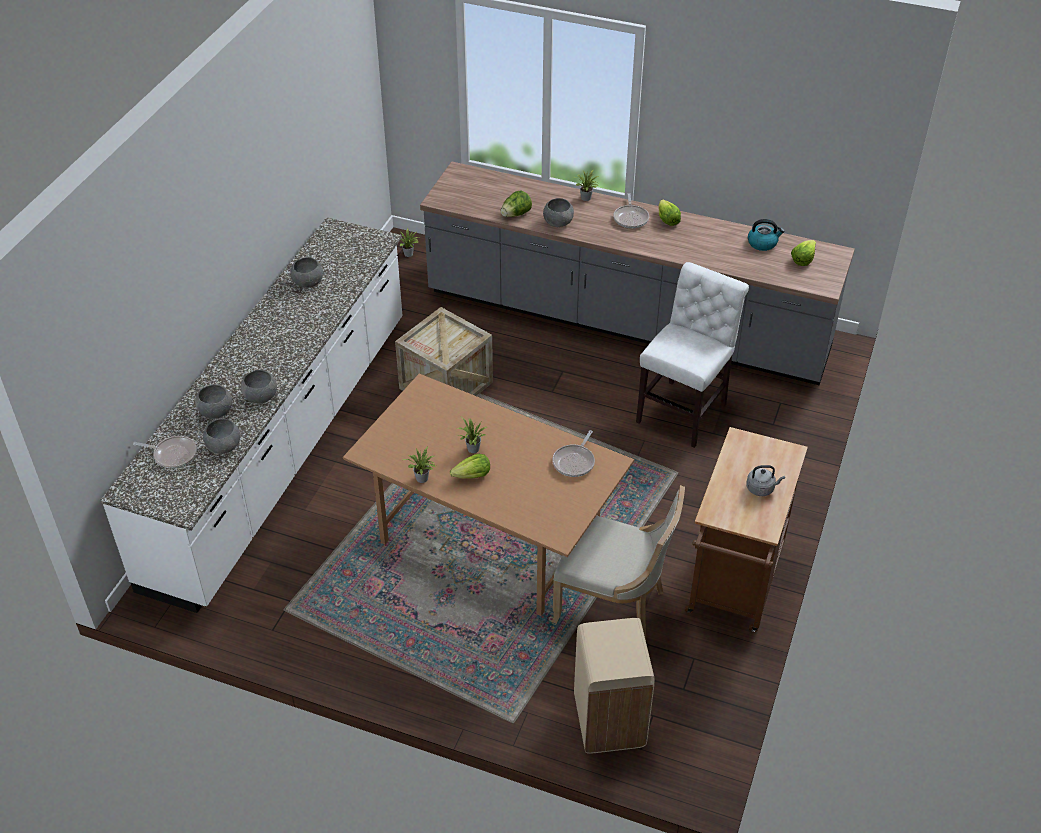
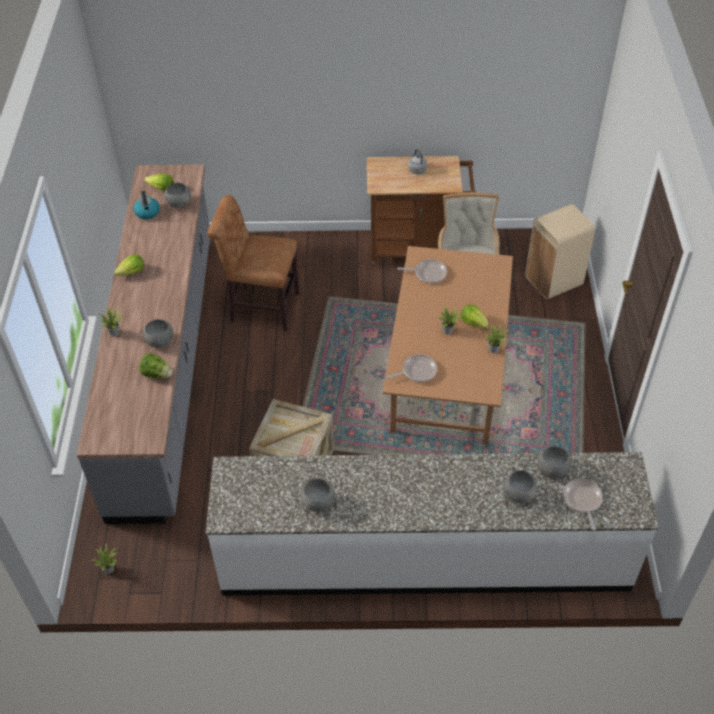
camera: 110 degrees left, 5 degrees up
grey bowl [241,370,277,403] -> grey bowl moved to [164,182,191,208]
frying pan [613,193,649,228] -> frying pan moved to [386,354,437,382]
white chair [636,262,749,448] -> brown chair [207,195,300,331]

